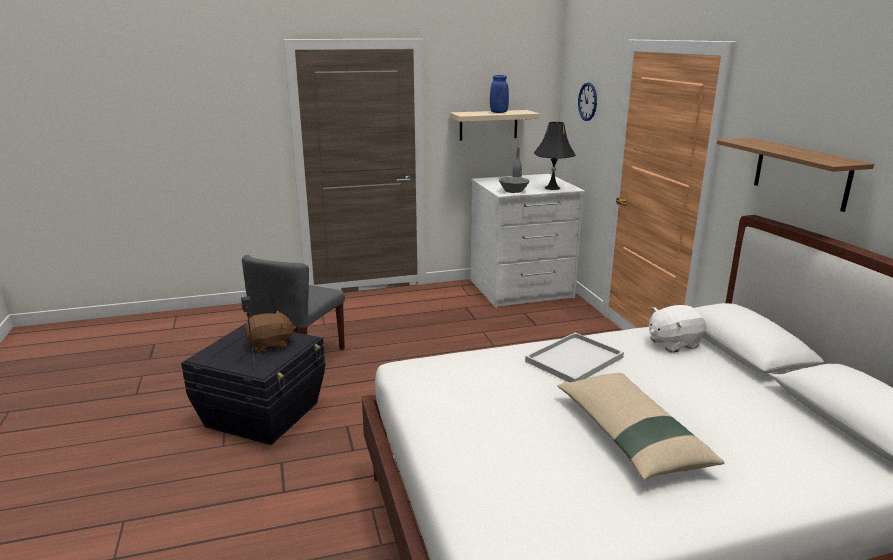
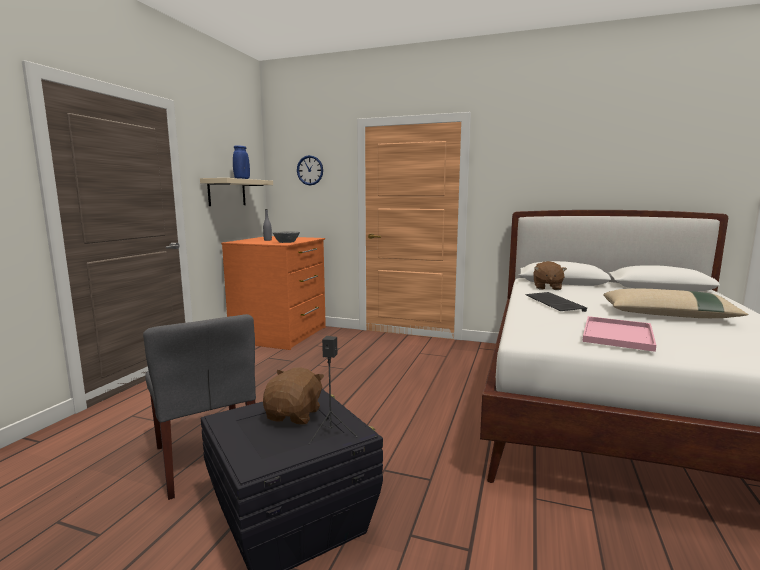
camera: 55 degrees left, 10 degrees down
white dresser [471,174,585,308] -> orange dresser [221,236,326,350]
white tray [525,333,624,382] -> keyboard [525,292,588,312]
black table lamp [534,122,576,190] -> none
white plush toy [649,305,707,353] -> brown plush toy [533,261,567,290]
shelf [717,138,874,212] -> none
none -> pink tray [582,316,656,352]

